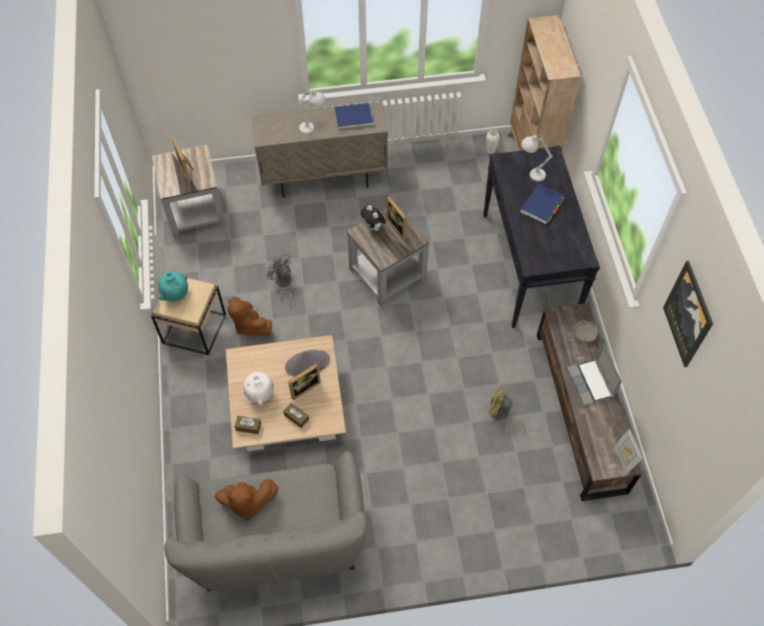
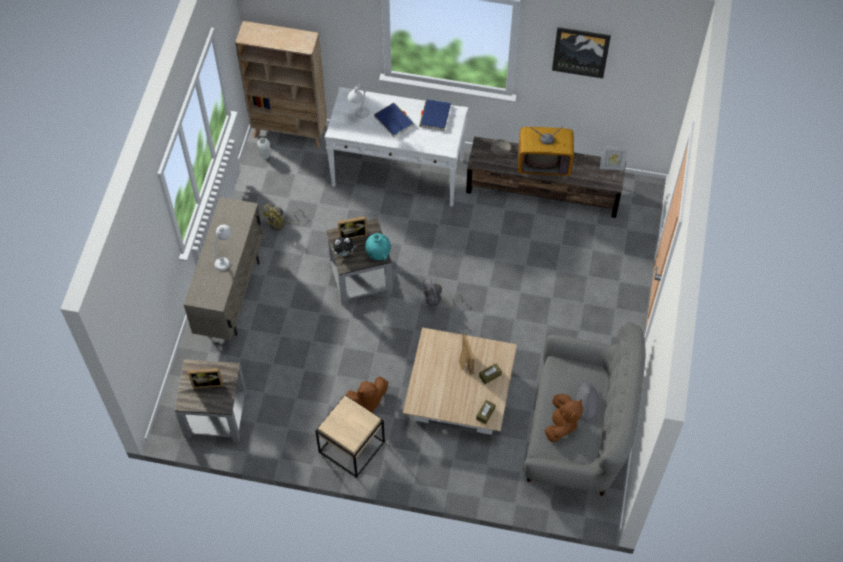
camera: 70 degrees left, 0 degrees up
turquoise vase [158,271,188,302] -> turquoise vase moved to [365,233,391,261]
white vase [243,372,274,405] -> none
grey fan [266,253,292,306] -> grey fan moved to [420,278,463,308]
grey hat [285,350,330,377] -> grey hat moved to [574,382,600,421]
blue book [334,103,373,129] -> blue book moved to [419,99,451,131]
black console table [483,146,600,328] -> white console table [325,87,468,207]
yellow fan [488,385,526,435] -> yellow fan moved to [262,204,304,230]
laptop [567,343,622,405] -> television [518,126,574,176]

